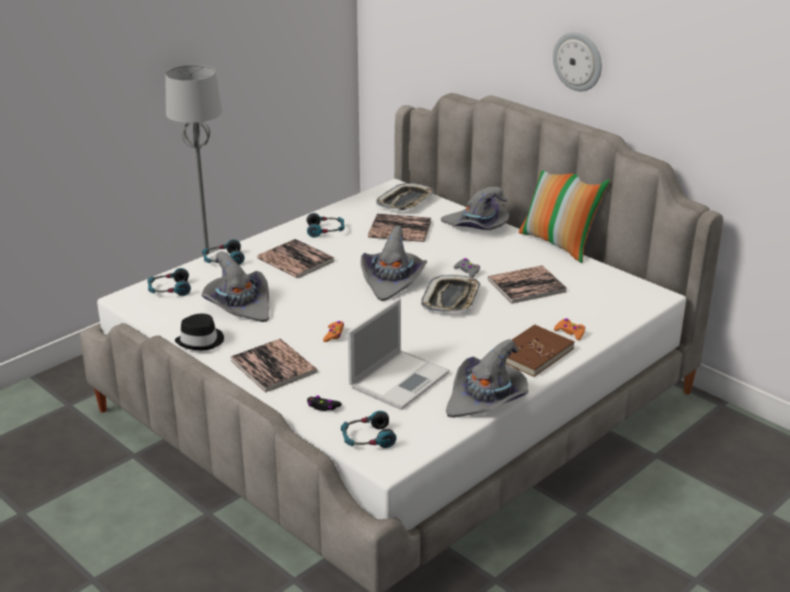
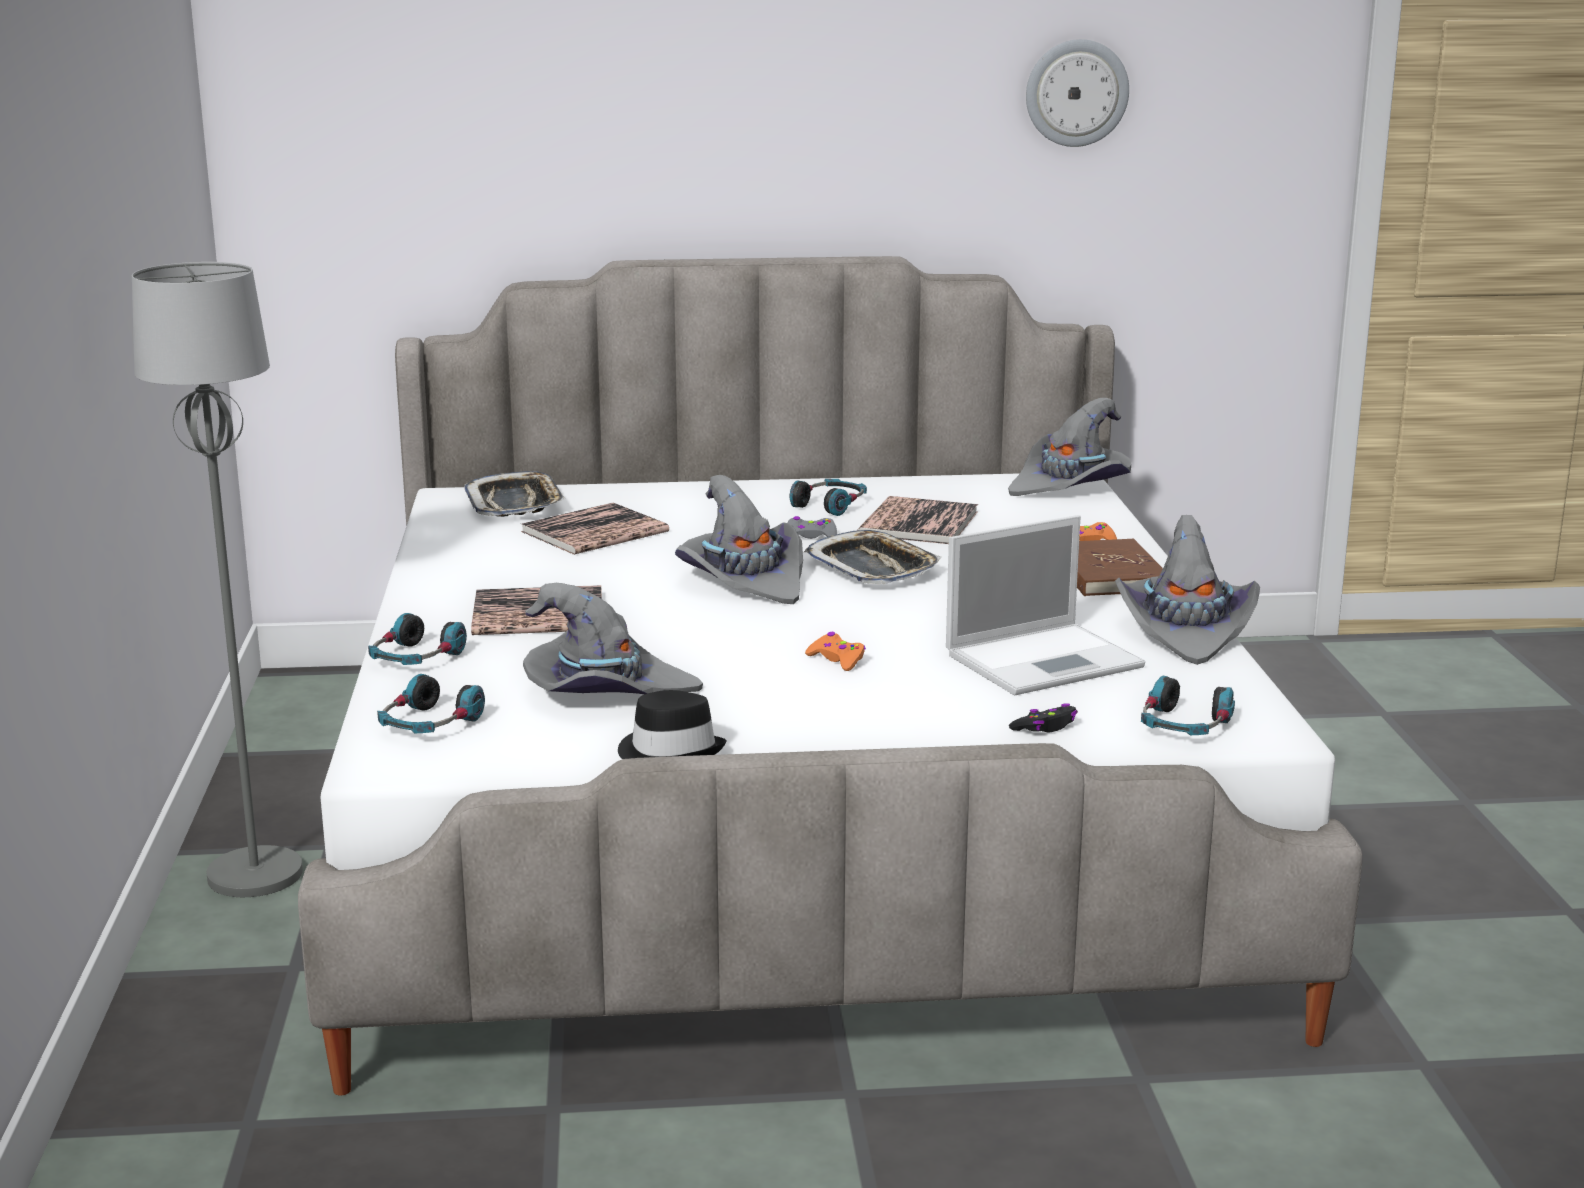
camera: 50 degrees left, 10 degrees down
book [230,339,318,393] -> none
headphones [306,213,345,238] -> headphones moved to [790,479,867,516]
laptop [348,298,450,410] -> laptop turned 75 degrees clockwise [946,515,1145,695]
grey hat [441,187,509,230] -> grey hat moved to [1008,398,1131,496]
pillow [519,171,610,263] -> none
wall clock [553,32,602,91] -> wall clock moved to [1026,39,1129,147]

